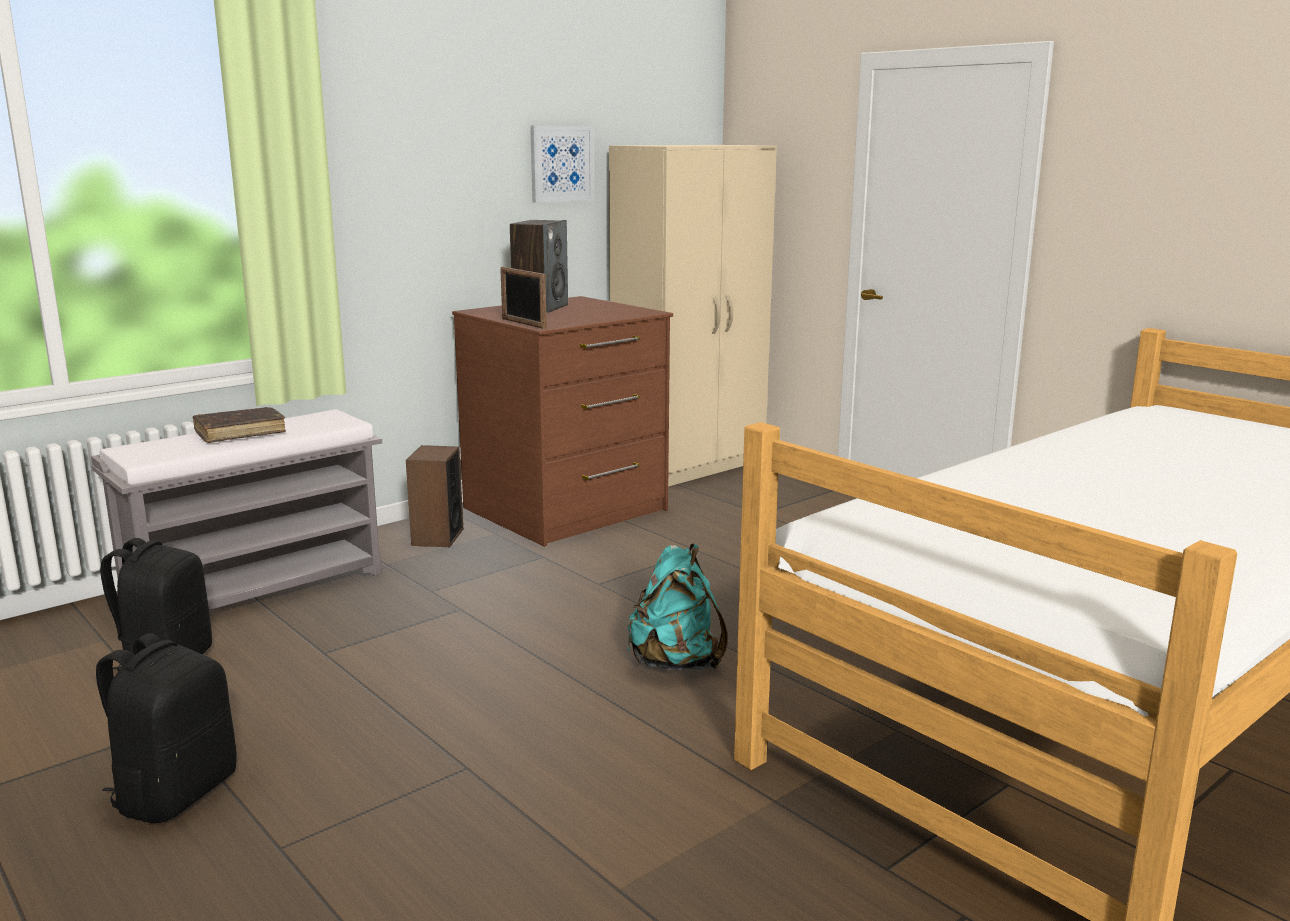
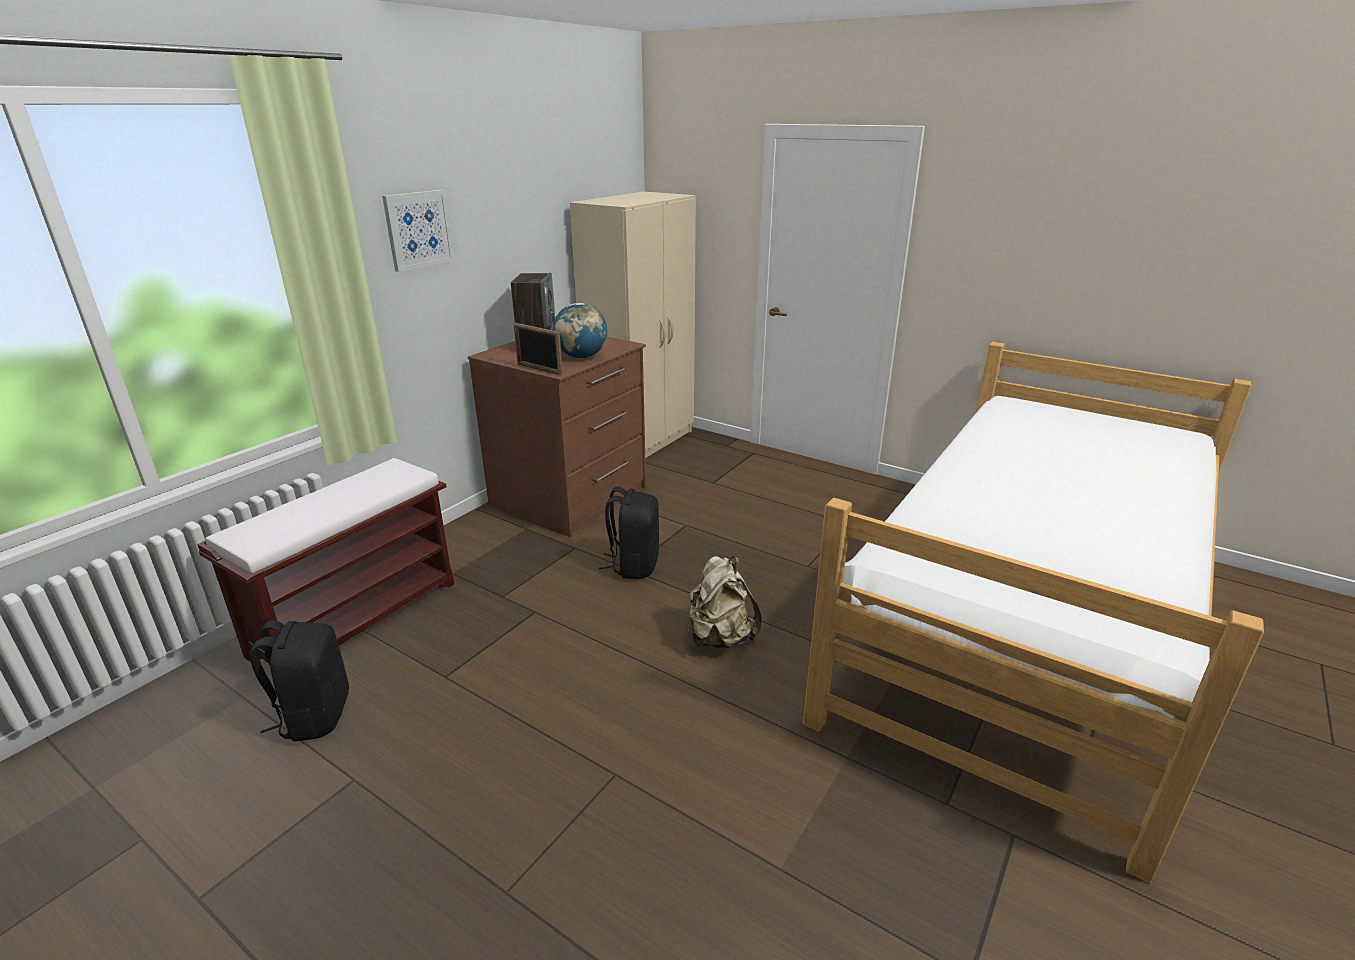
camera: 15 degrees left, 10 degrees up
grey bench [91,409,382,610] -> brown bench [197,458,454,663]
black backpack [96,633,237,823] -> black backpack moved to [599,487,659,579]
brown book [192,407,286,443] -> none
speaker [406,445,463,547] -> none
picture [530,125,594,203] -> picture moved to [382,190,454,272]
turquoise backpack [627,544,728,670] -> beige backpack [688,556,762,649]
none -> globe [553,303,607,358]

